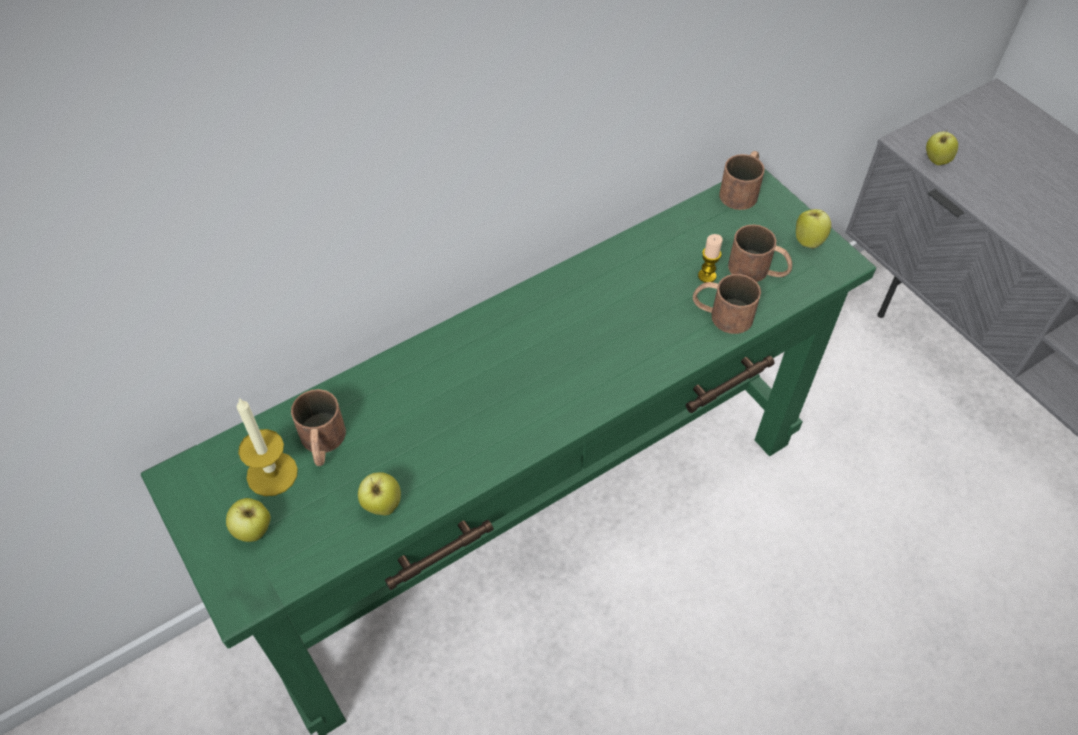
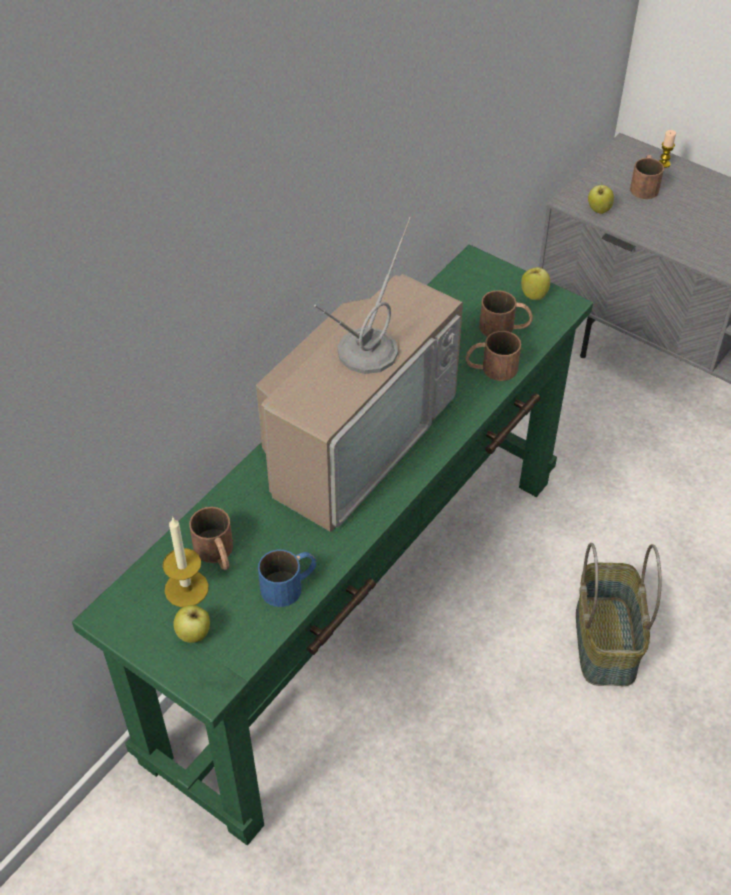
camera: 20 degrees left, 5 degrees down
apple [358,472,401,515] -> blue mug [258,550,317,607]
candle [698,234,723,283] -> candle moved to [659,130,676,168]
brown mug [719,151,765,210] -> brown mug moved to [630,155,664,199]
none -> television [256,217,463,532]
none -> basket [576,543,661,686]

